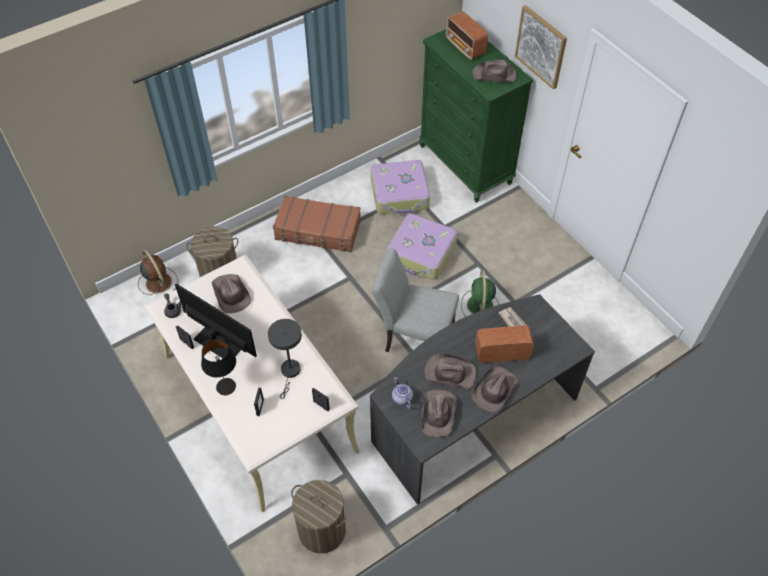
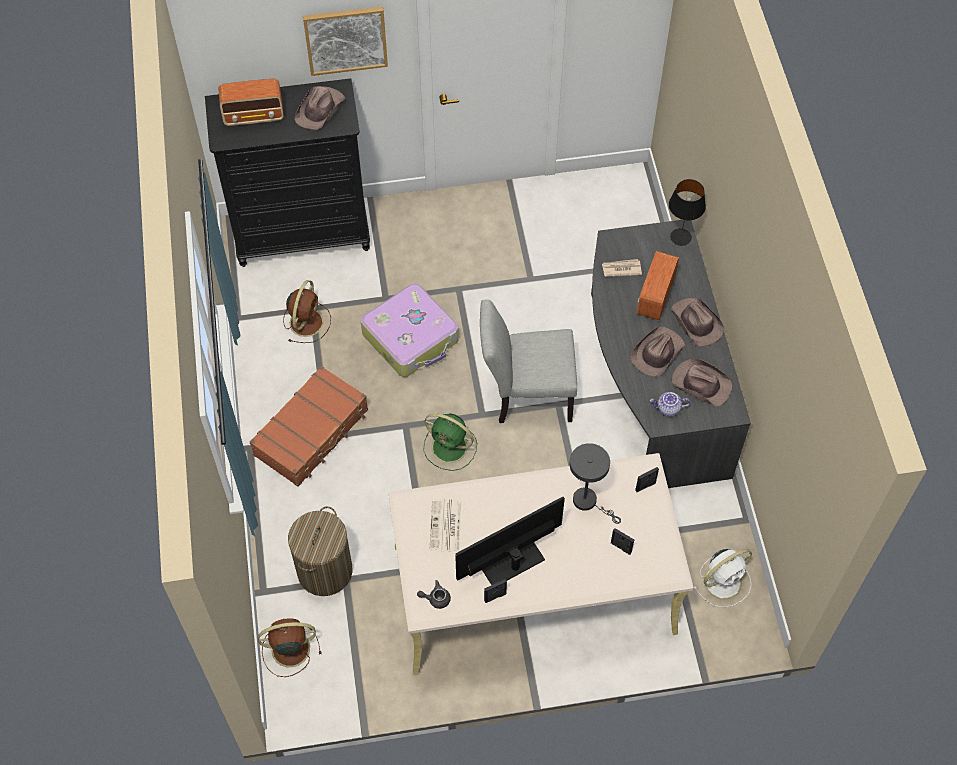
camera: 65 degrees left, 5 degrees up
black table lamp [201,339,236,395] -> black table lamp moved to [669,179,706,246]
brown hat [212,274,251,313] -> newspaper [429,499,461,552]
laundry basket [291,480,346,554] -> white fan [694,549,752,608]
suitcase [371,160,430,214] -> brown fan [283,280,331,343]
grey chair [372,248,459,352] -> grey chair turned 45 degrees clockwise [480,300,577,423]
green dresser [419,29,534,203] -> black dresser [205,78,370,267]
green fan [461,270,499,317] -> green fan moved to [423,413,477,471]

